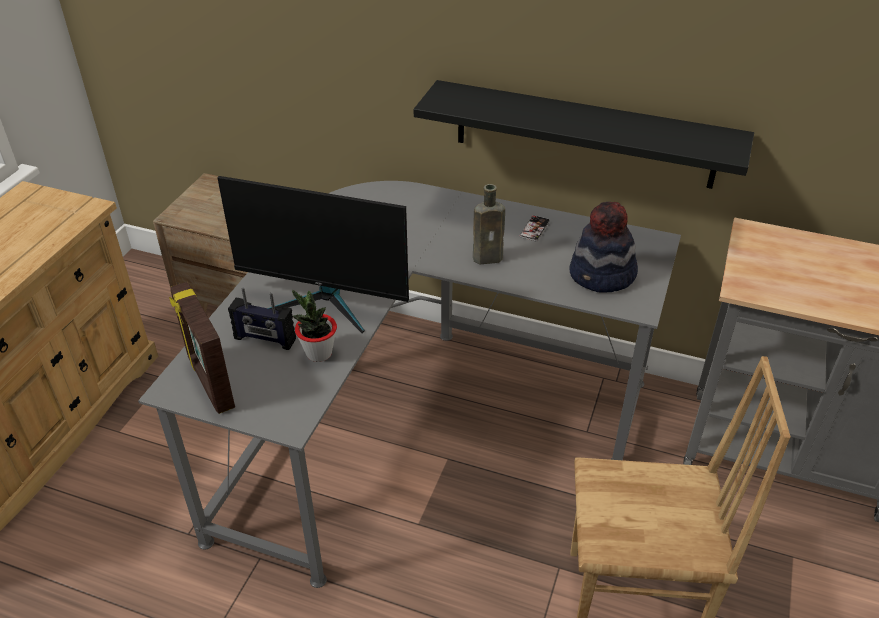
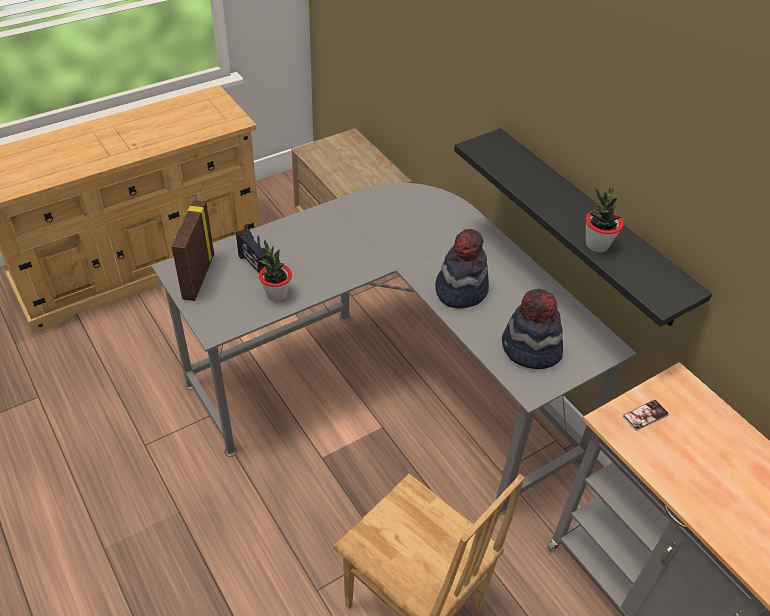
camera: 35 degrees right, 5 degrees up
monitor [217,176,409,333] -> none
brown bottle [473,184,505,264] -> hat [435,229,489,309]
phone [520,215,550,241] -> phone moved to [623,400,669,431]
none -> potted plant [586,187,623,253]

